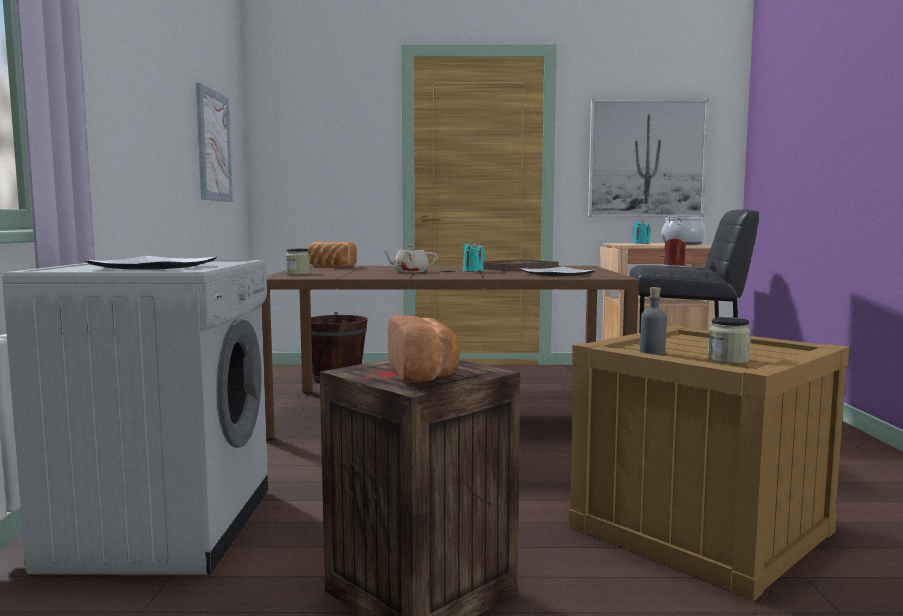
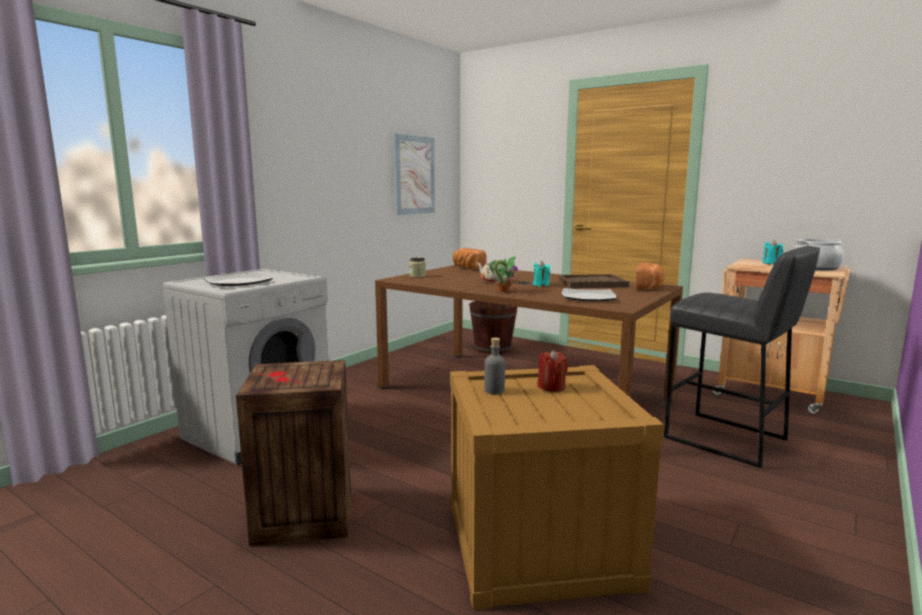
camera: 35 degrees right, 5 degrees up
bread [388,315,460,383] -> bread moved to [636,262,665,290]
picture [588,99,709,217] -> none
red candle [664,236,686,266] -> red candle moved to [537,350,568,392]
jar [708,317,751,364] -> none
none -> potted plant [489,256,518,292]

